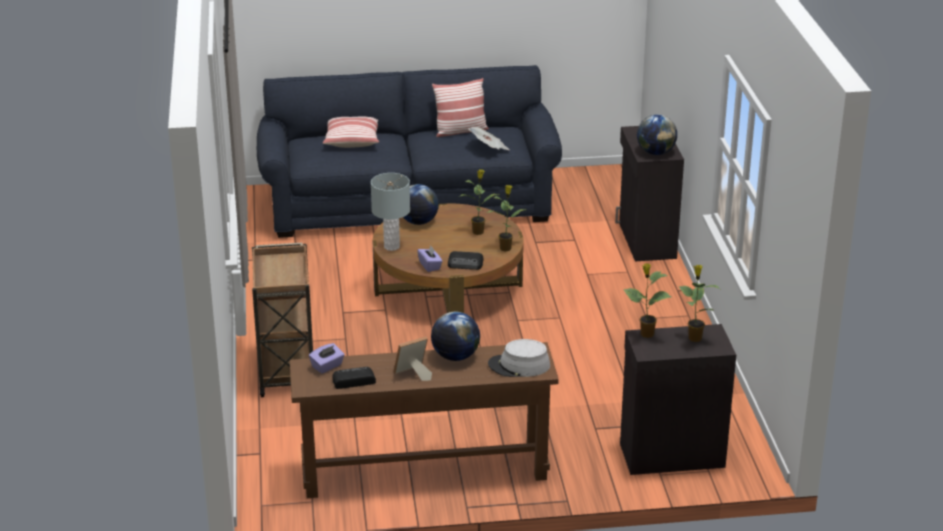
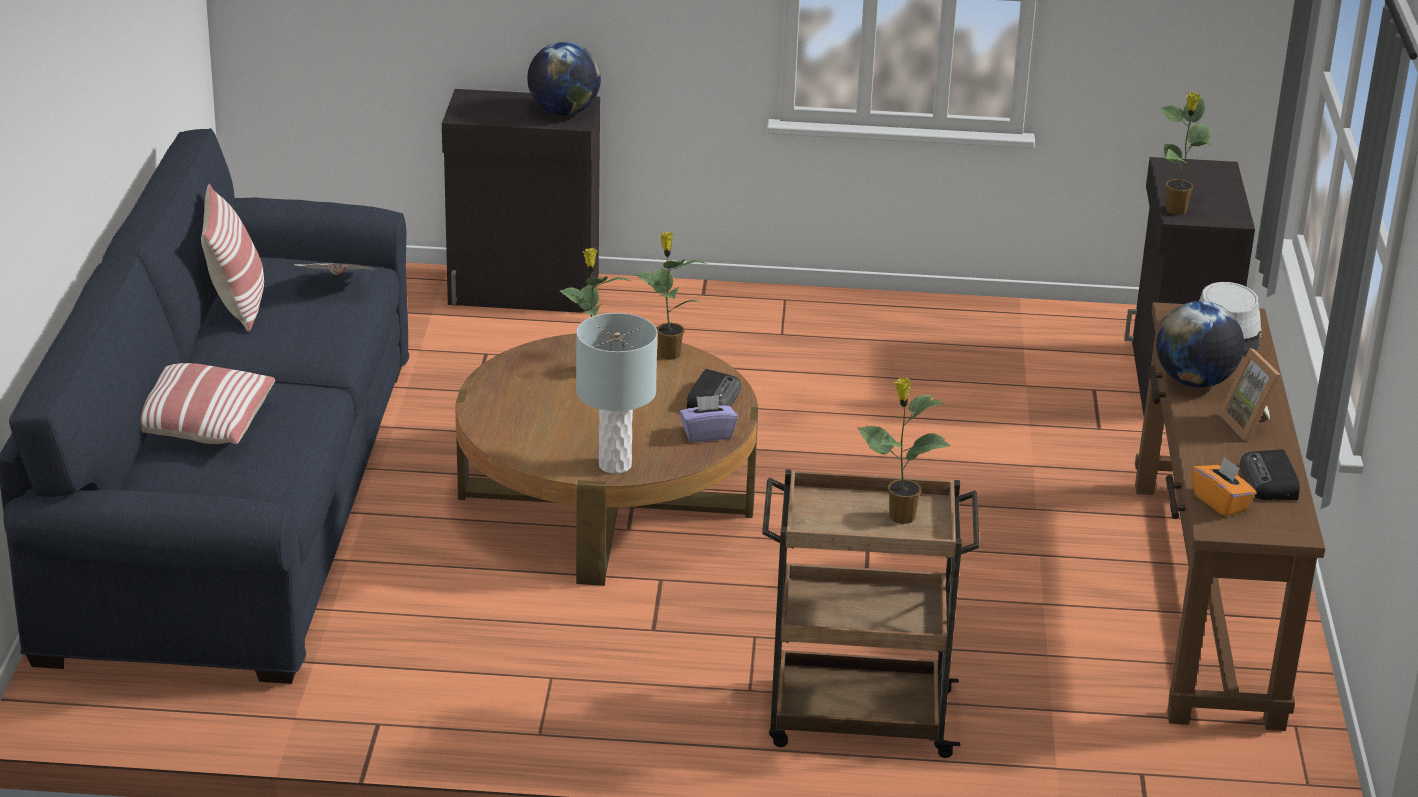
camera: 80 degrees left, 0 degrees up
purple tissue box [309,343,344,373] -> orange tissue box [1192,456,1256,517]
globe [403,184,439,225] -> none
potted plant [679,265,720,342] -> potted plant moved to [857,378,951,524]

